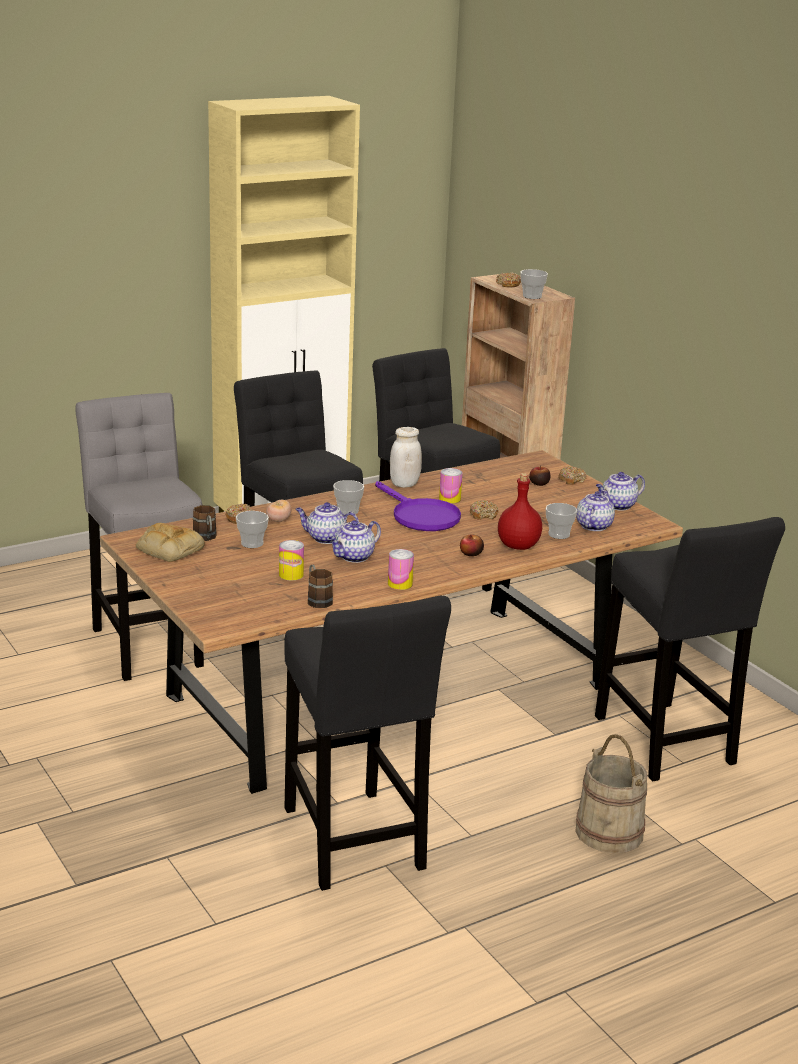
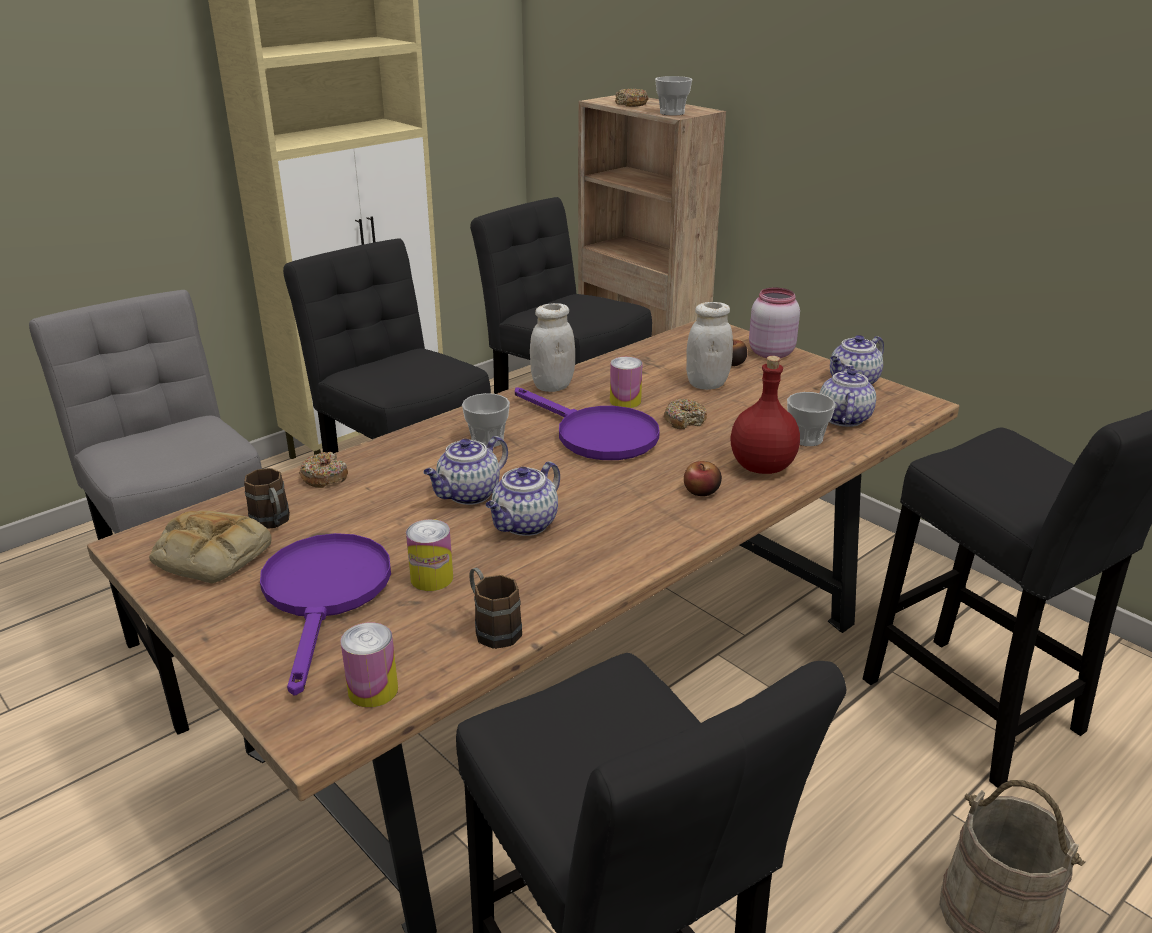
camera: 10 degrees left, 5 degrees up
cup [236,511,269,548] -> none
tomato [266,500,291,522] -> none
teapot [295,502,359,544] -> teapot turned 45 degrees counterclockwise [423,436,508,505]
can [388,549,414,590] -> can moved to [341,623,398,708]
donut [559,466,586,485] -> pink jar [749,288,800,358]
none -> purple frying pan [260,533,391,696]
none -> white jar [686,302,733,390]

